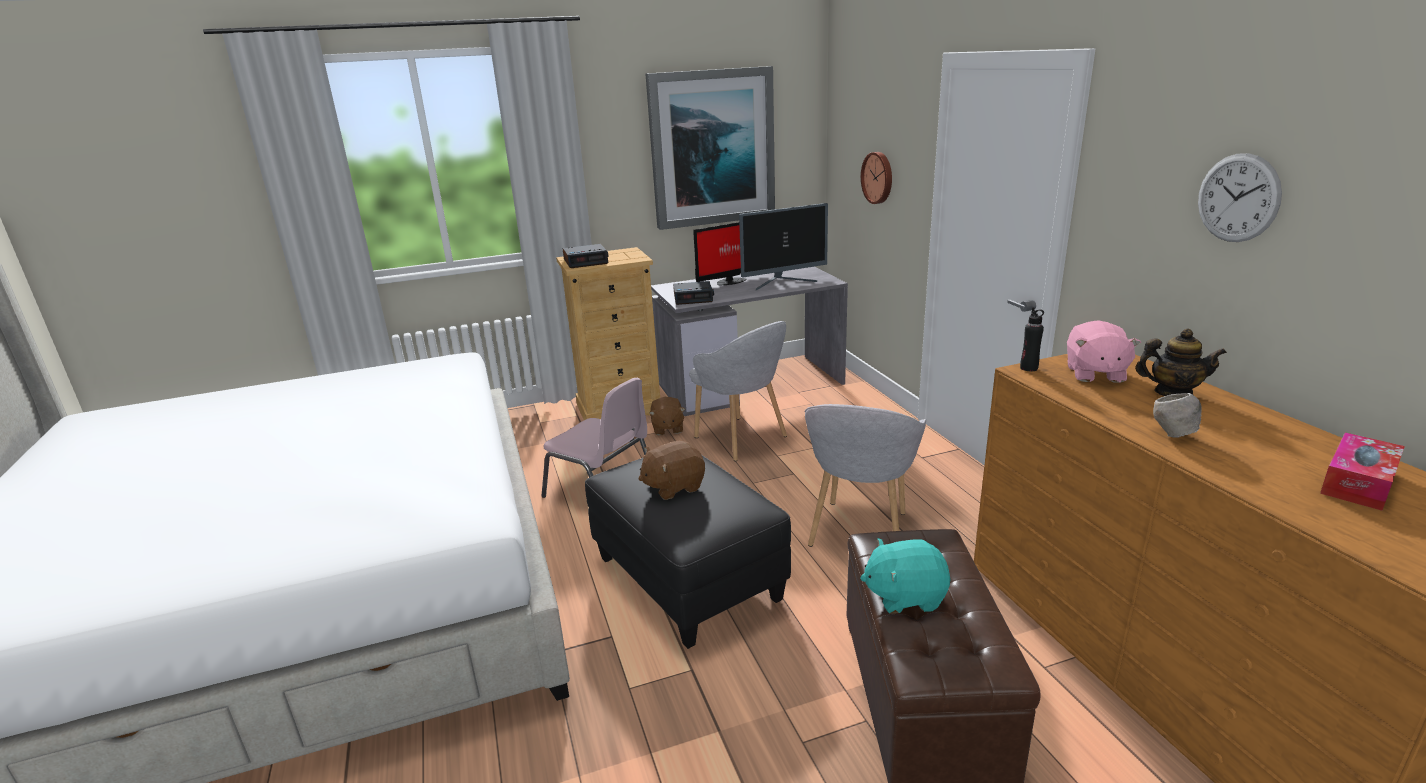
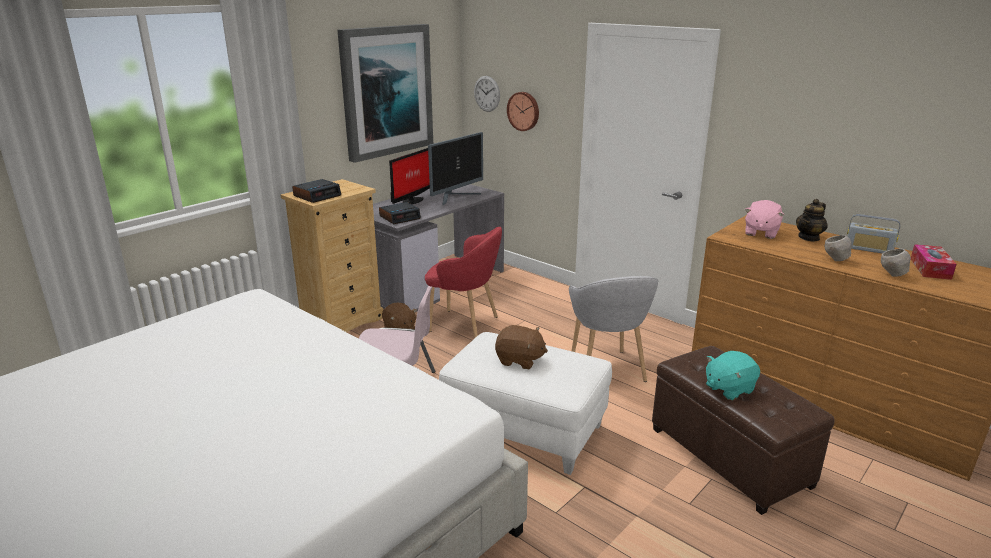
camera: 30 degrees left, 0 degrees up
black ottoman [585,455,791,649] -> white ottoman [439,332,612,475]
brown plush toy [638,441,705,500] -> brown plush toy turned 105 degrees counterclockwise [495,325,548,369]
grey armchair [689,321,787,461] -> red armchair [425,227,502,339]
black bottle [1020,307,1044,371] -> none
pink plush toy [1067,320,1141,383] -> pink plush toy turned 45 degrees clockwise [744,200,784,239]
teapot [1135,329,1227,396] -> teapot turned 150 degrees clockwise [796,199,828,242]
wall clock [1198,153,1282,242] -> wall clock moved to [474,76,500,112]
none -> radio [847,214,900,254]
none -> grey bowl [881,249,911,277]

